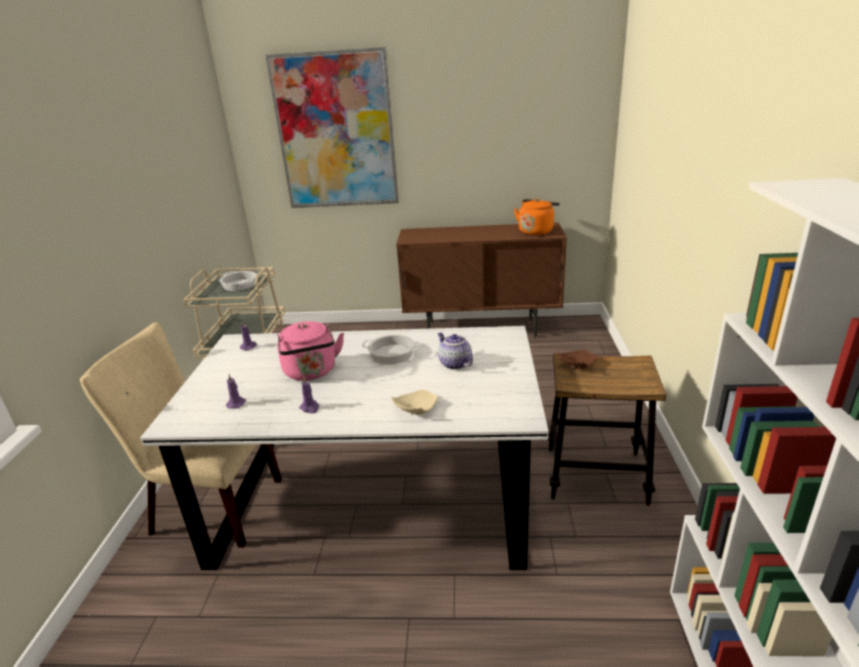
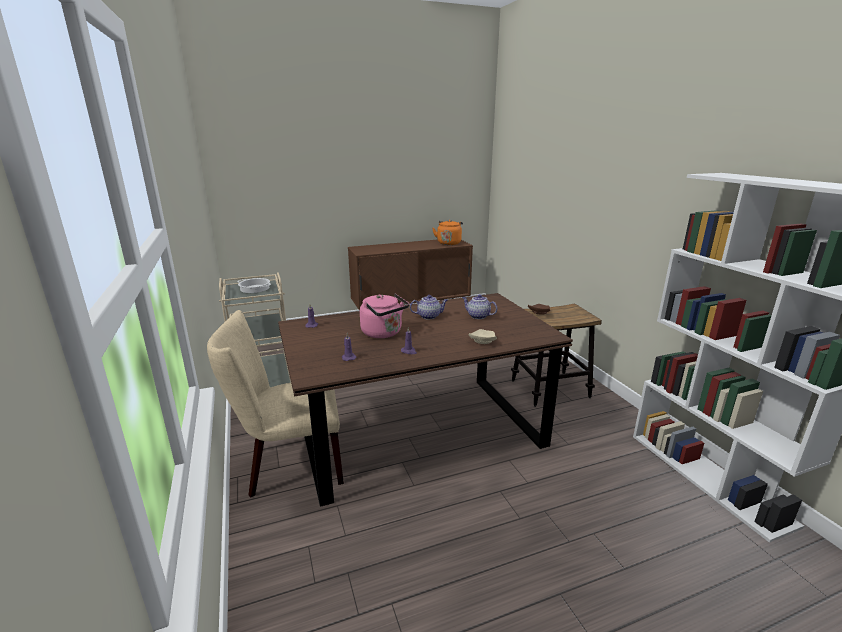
camera: 25 degrees left, 5 degrees down
white dining table [140,326,549,570] -> brown dining table [278,293,573,507]
picture [266,47,399,208] -> none
cooking pot [362,334,420,364] -> teapot [410,295,448,319]

